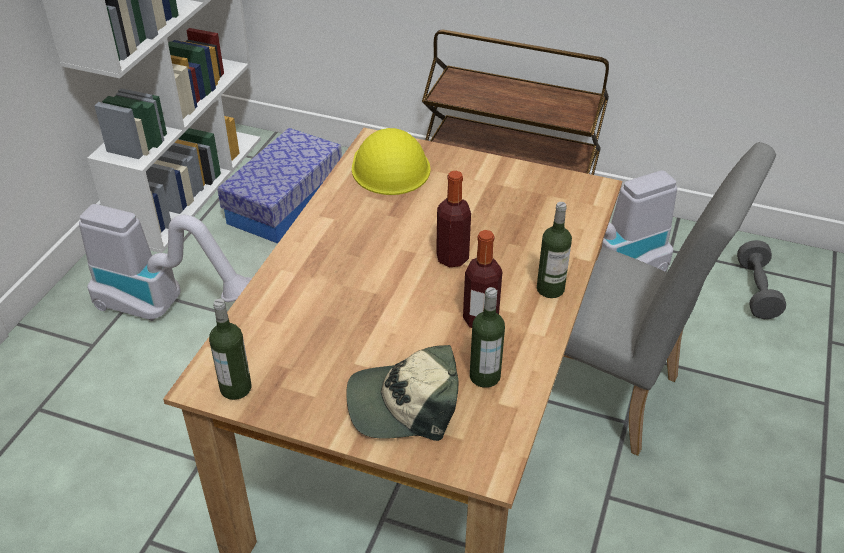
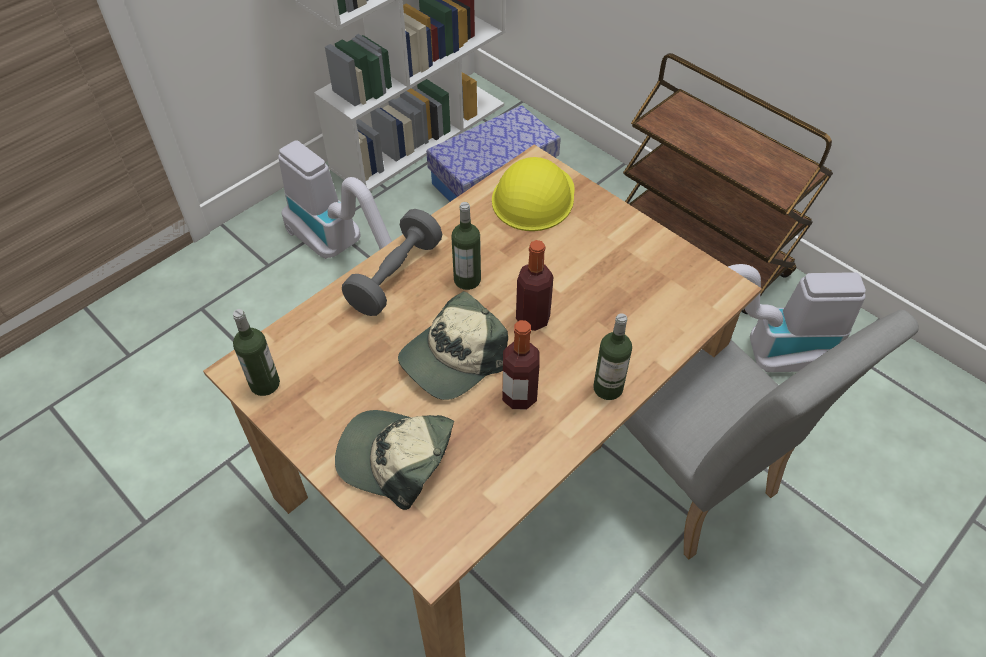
camera: 25 degrees right, 10 degrees up
bottle [470,287,505,388] -> bottle moved to [451,202,481,290]
grey dumbbell [737,240,786,319] -> grey dumbbell moved to [342,209,442,316]
none -> cap [398,291,508,400]

